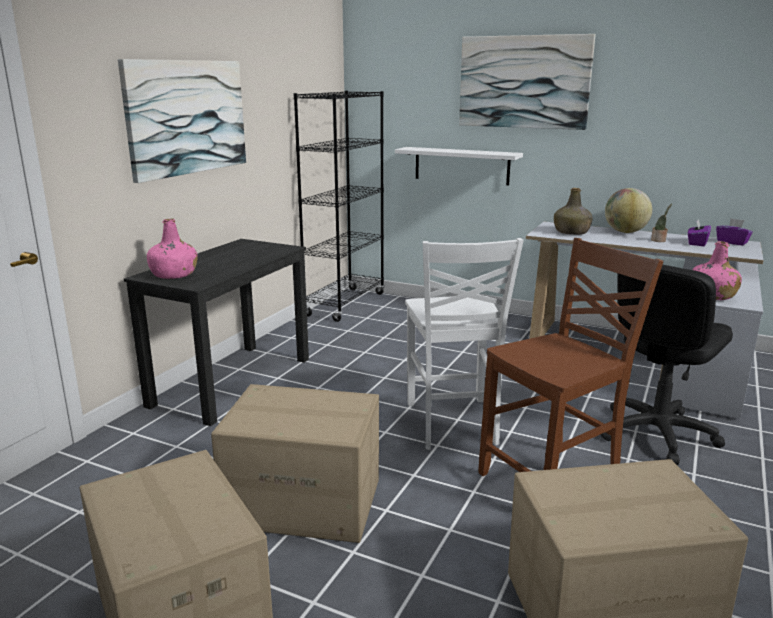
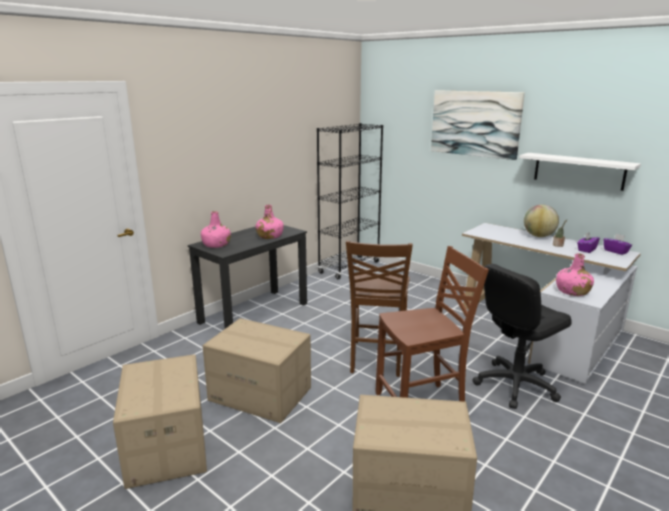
camera: 15 degrees right, 0 degrees up
picture [118,59,246,183] -> none
white shelf [395,147,523,185] -> white shelf moved to [519,153,641,191]
white chair [405,238,524,450] -> brown chair [346,241,413,377]
green bottle [554,188,592,235] -> none
none -> pink bottle [256,205,284,239]

